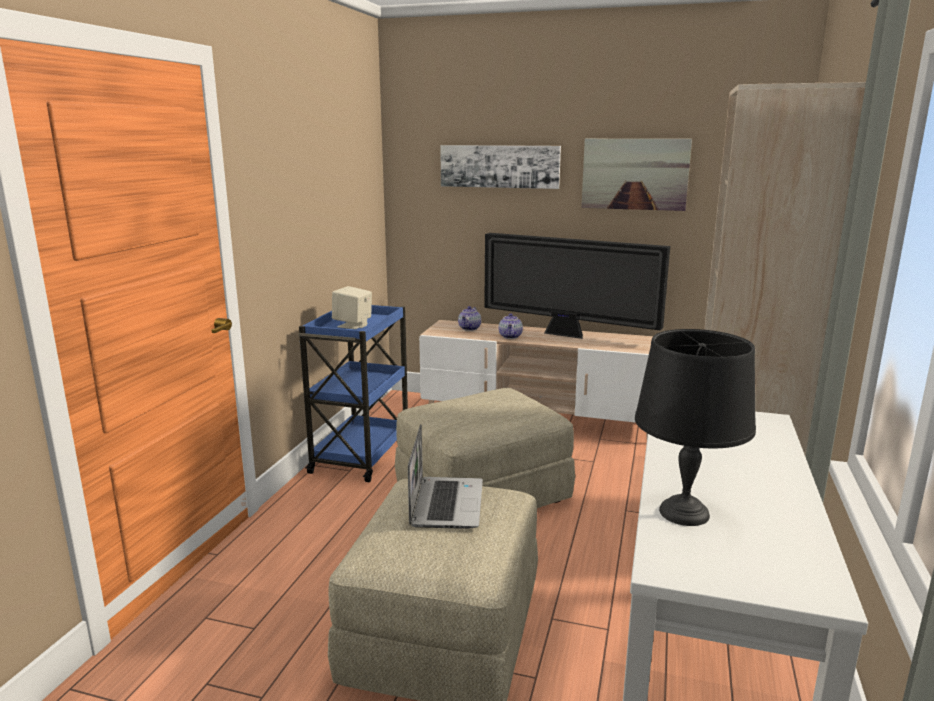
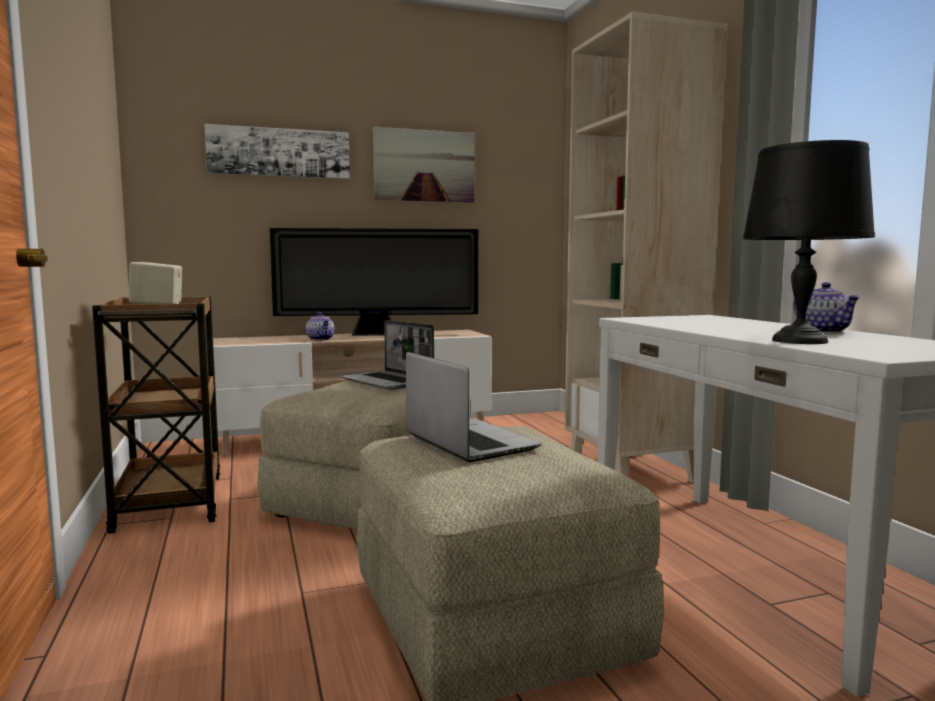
camera: 35 degrees left, 10 degrees down
blue cart [298,305,408,482] -> brown cart [92,296,220,534]
teapot [458,306,481,331] -> teapot moved to [794,282,860,334]
none -> laptop [341,320,434,390]

